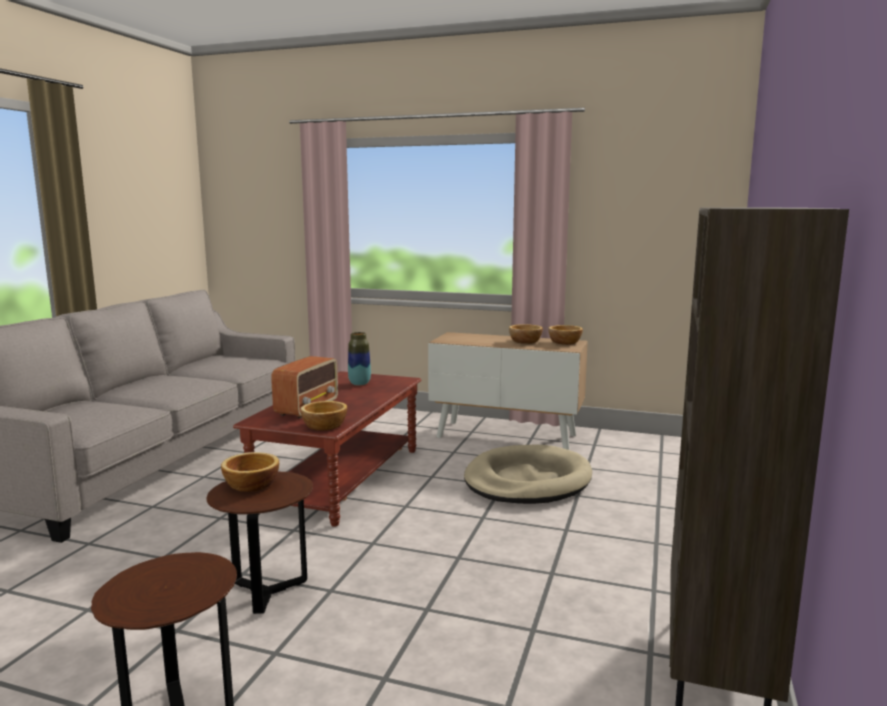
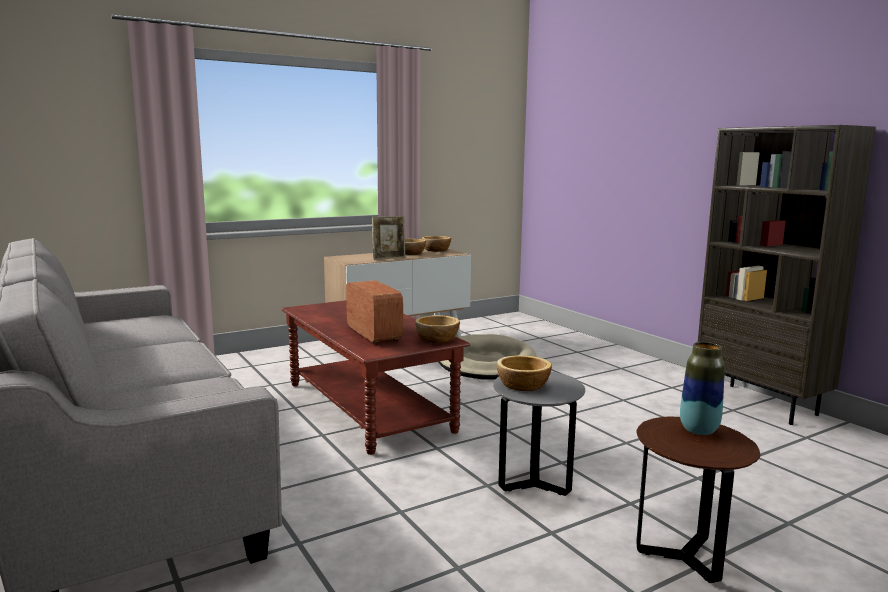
camera: 50 degrees left, 0 degrees up
brown side table [207,472,313,614] -> grey side table [493,372,585,496]
vase [348,332,371,385] -> vase moved to [680,342,725,435]
none -> picture frame [372,216,405,260]

